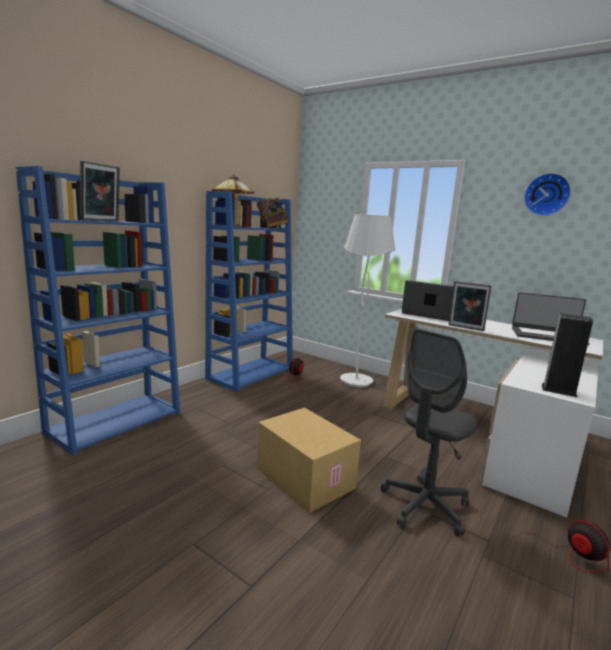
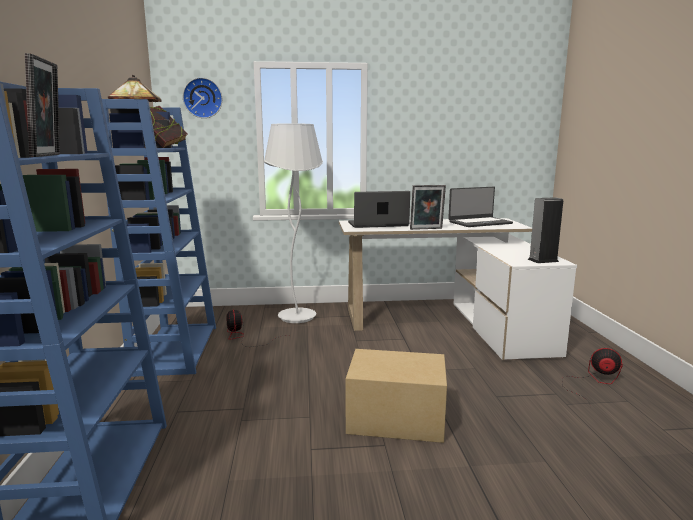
camera: 40 degrees left, 0 degrees up
grey office chair [380,328,477,536] -> none
wall clock [524,173,571,216] -> wall clock moved to [183,78,222,118]

